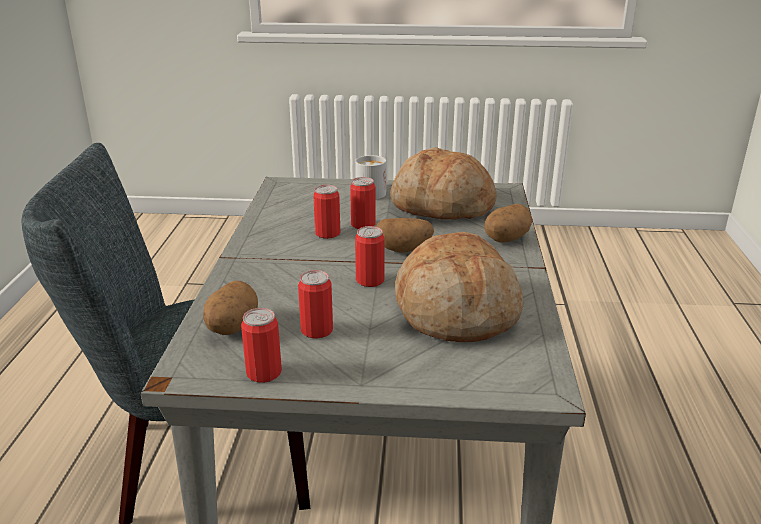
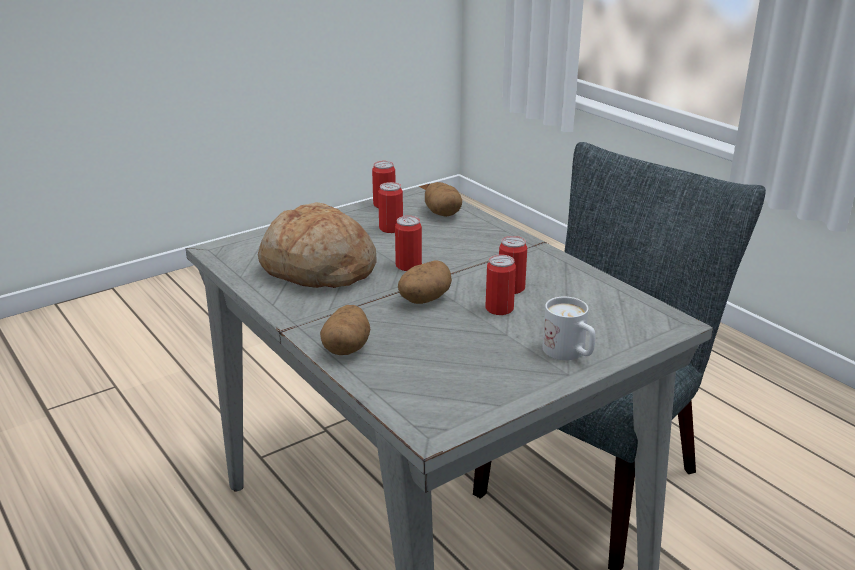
camera: 140 degrees right, 0 degrees up
bread [390,147,497,219] -> none

